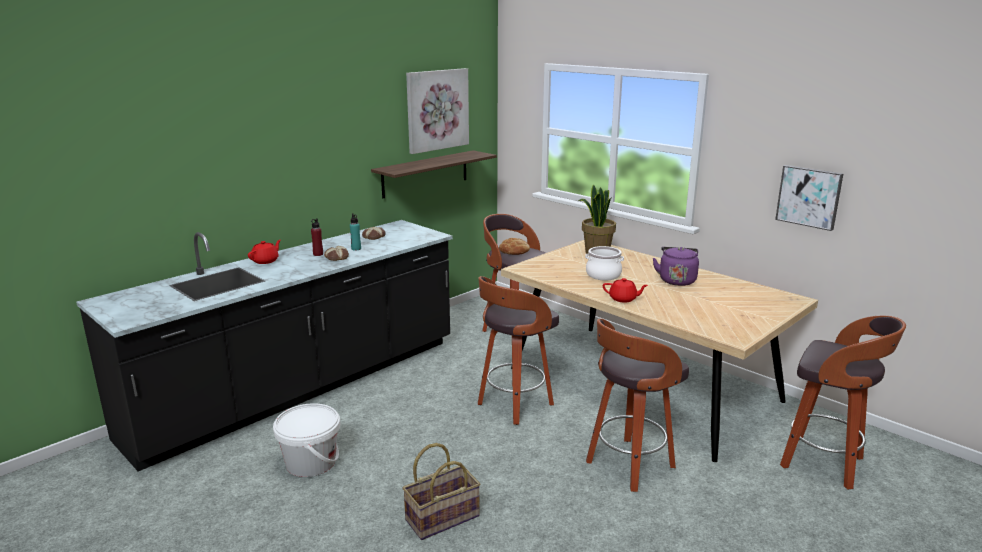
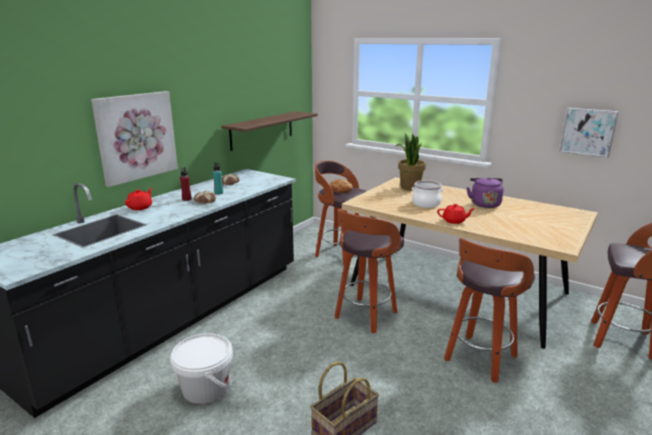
camera: 10 degrees left, 0 degrees up
picture [406,68,469,154] -> picture moved to [91,91,178,187]

